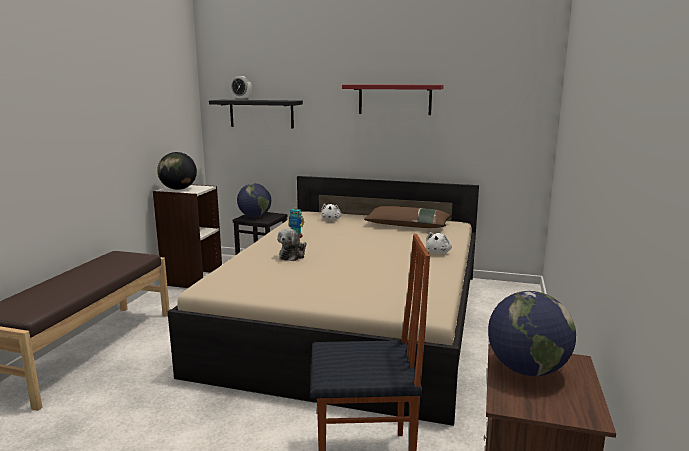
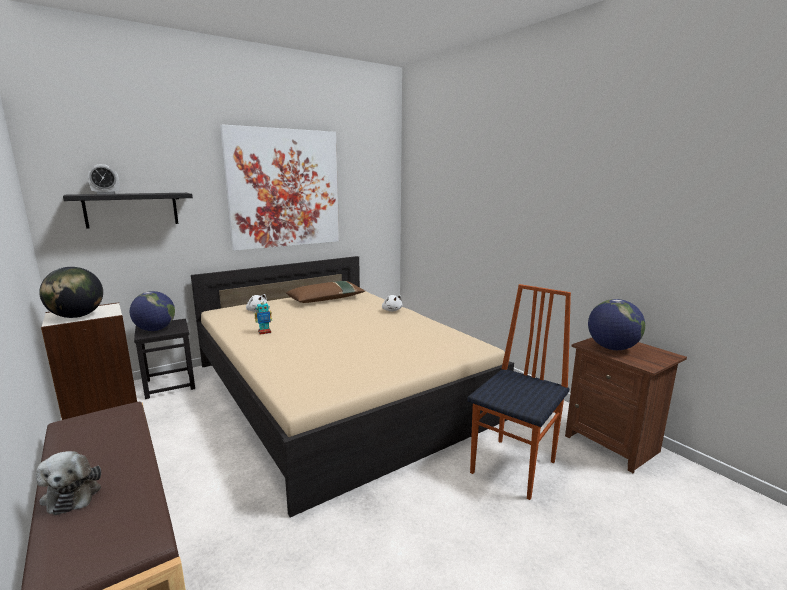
camera: 50 degrees left, 0 degrees up
plush toy [277,228,306,261] -> plush toy moved to [36,451,101,515]
red shelf [342,84,444,115] -> picture [220,124,339,251]

